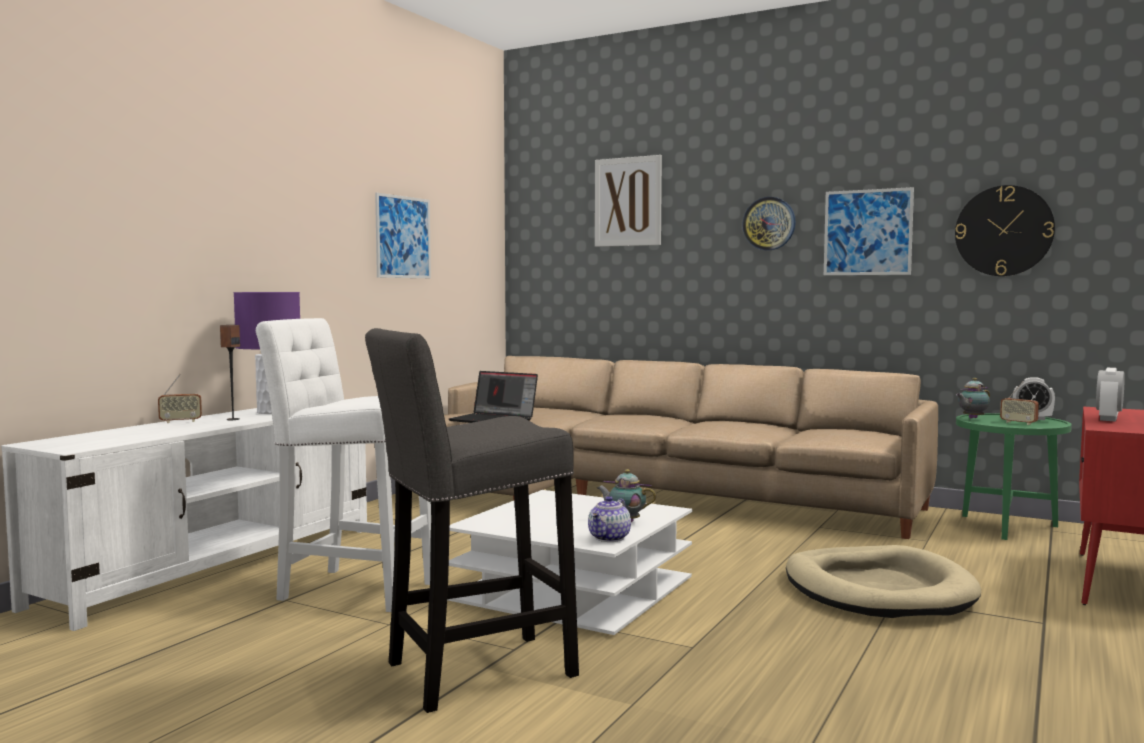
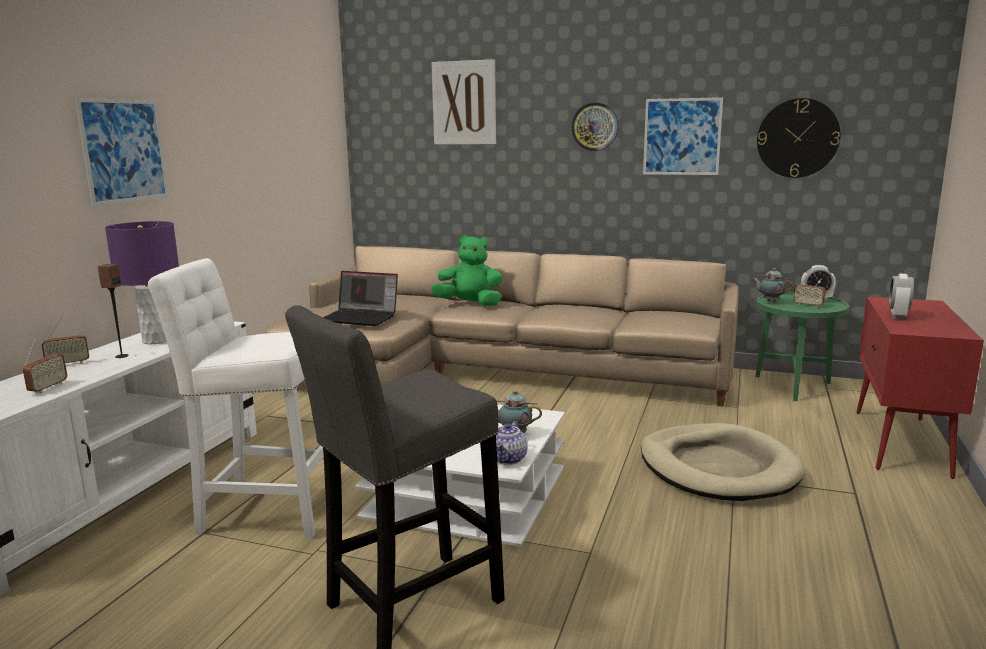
camera: 10 degrees left, 10 degrees up
picture [375,193,431,278] -> picture moved to [75,98,168,206]
teapot [956,378,990,419] -> teapot turned 75 degrees clockwise [752,268,793,302]
none -> radio [23,338,67,393]
none -> green plush toy [431,235,503,306]

